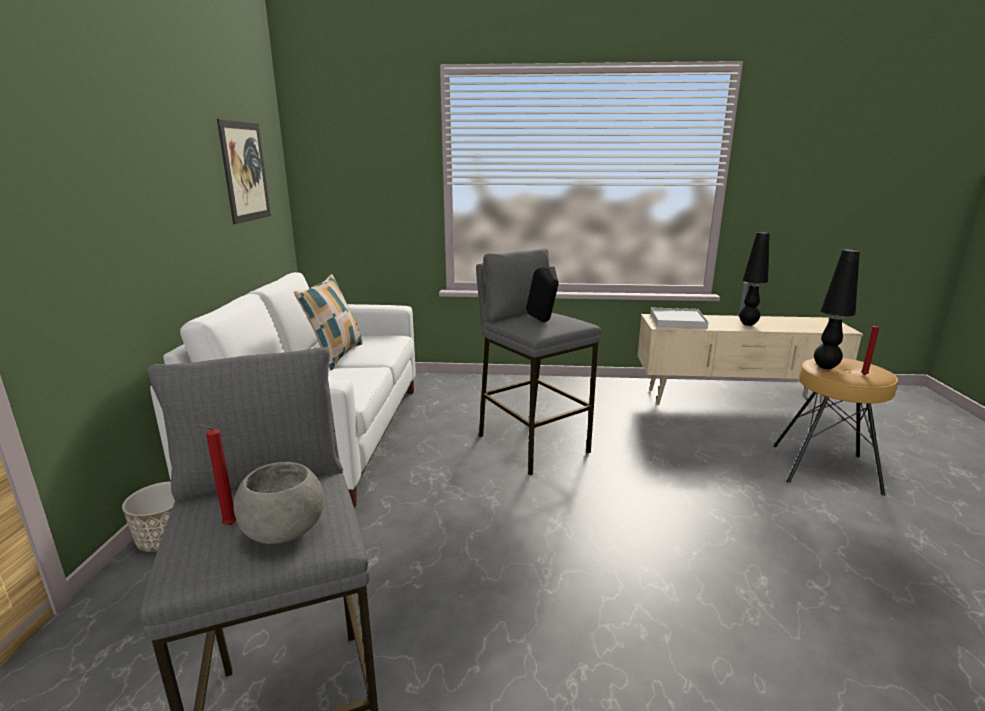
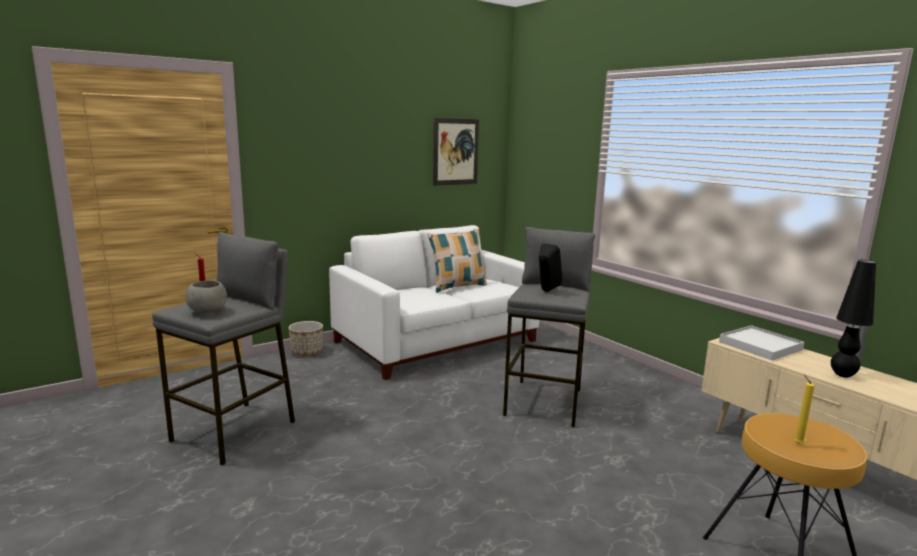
camera: 50 degrees right, 5 degrees down
black table lamp [814,249,860,369] -> none
red candle [861,321,880,375] -> yellow candle [794,375,815,444]

